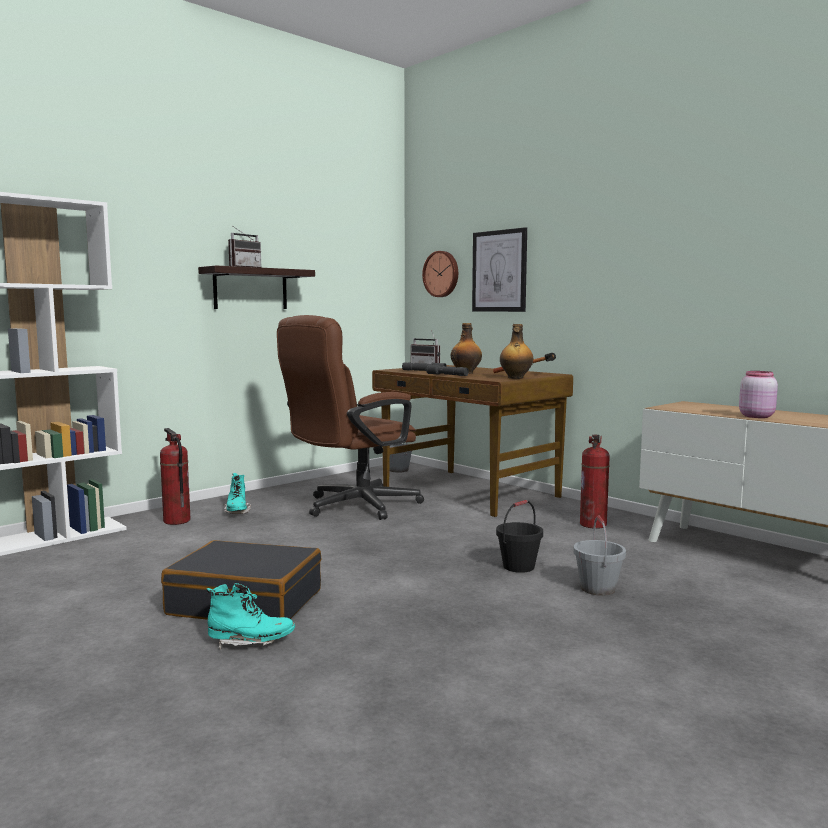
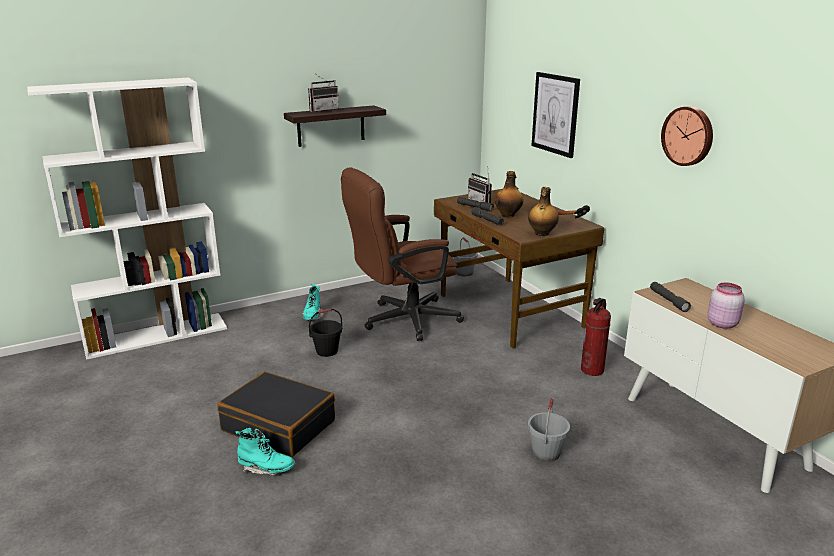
camera: 15 degrees right, 15 degrees up
fire extinguisher [160,428,191,525] -> none
wall clock [422,251,458,297] -> wall clock moved to [661,106,713,166]
black bucket [496,500,543,573] -> black bucket moved to [309,308,342,357]
none -> grey flashlight [650,282,691,312]

